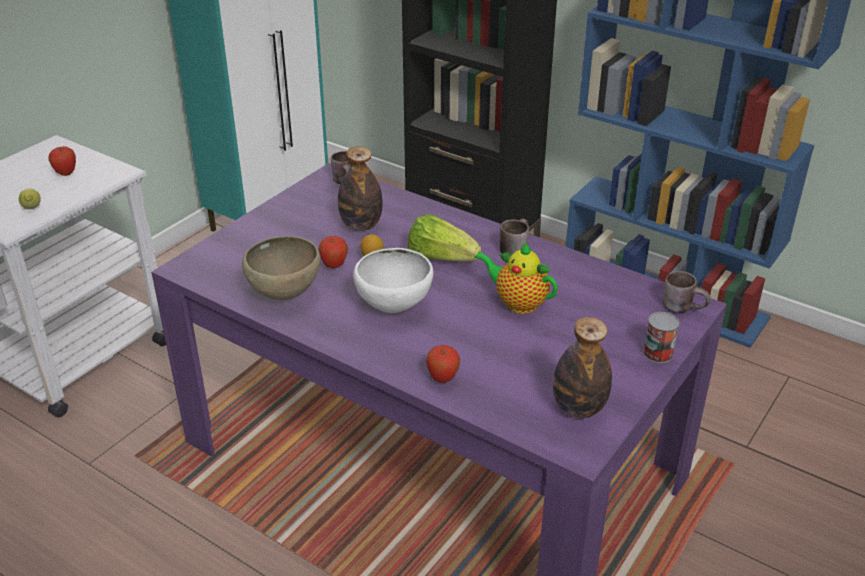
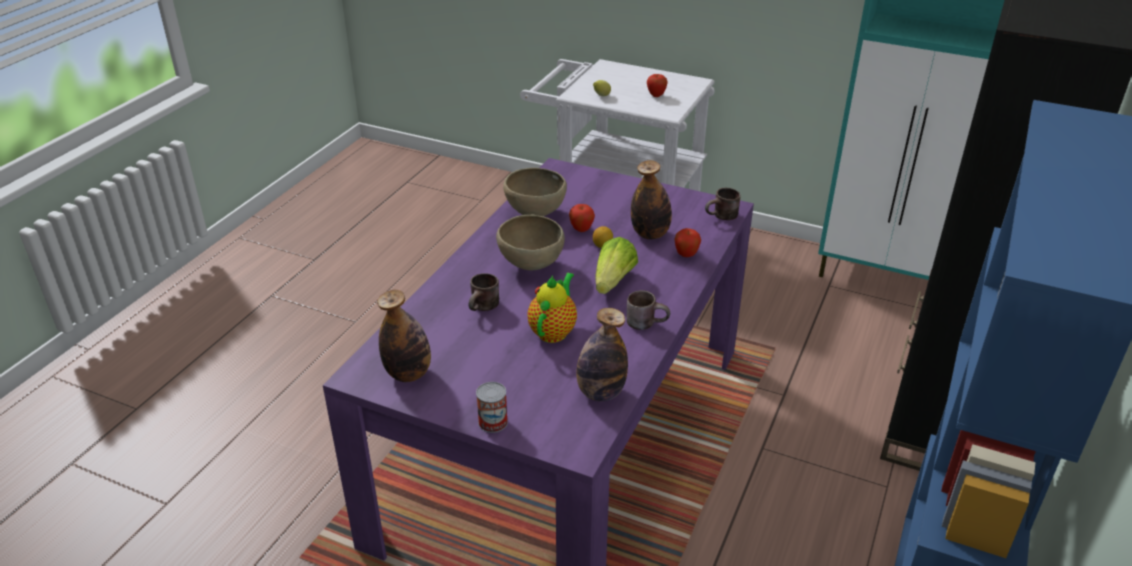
camera: 80 degrees right, 0 degrees up
white bowl [353,248,434,313] -> brown bowl [496,215,565,270]
apple [426,345,460,383] -> apple moved to [674,228,701,257]
brown mug [662,271,711,313] -> brown mug moved to [468,273,499,311]
none -> bottle [577,308,628,401]

